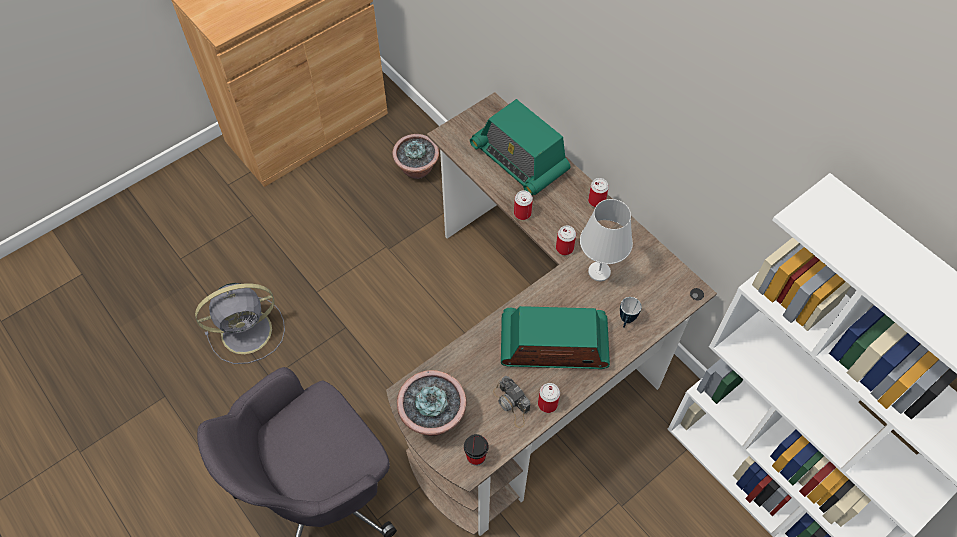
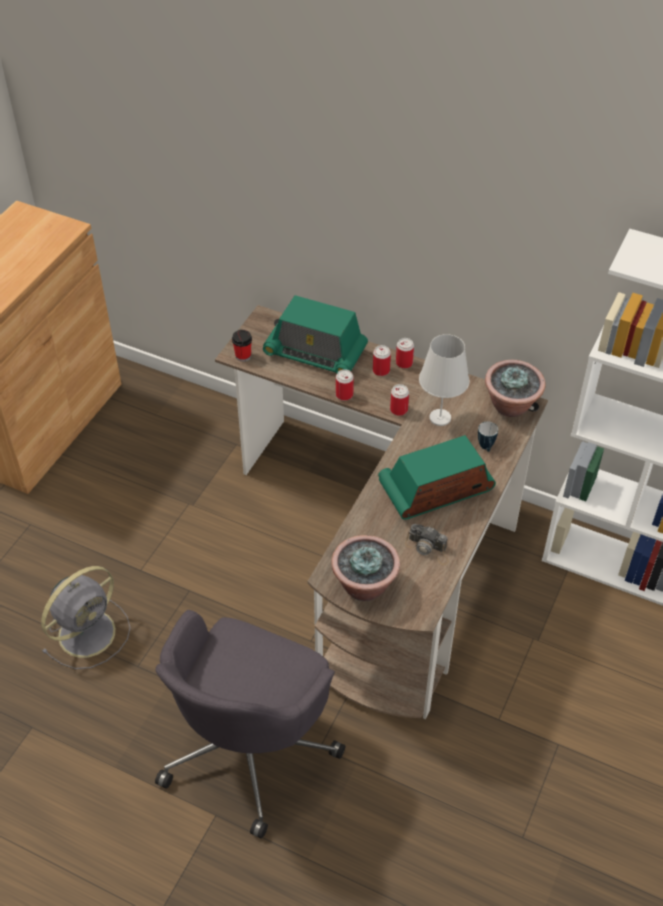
camera: 25 degrees left, 10 degrees down
potted plant [392,134,439,179] -> potted plant moved to [485,360,546,417]
cup [464,434,489,466] -> cup moved to [232,330,252,362]
can [538,383,560,413] -> can moved to [373,345,391,376]

